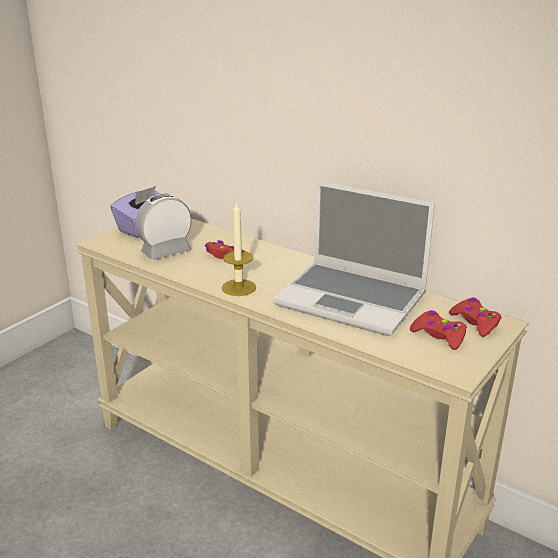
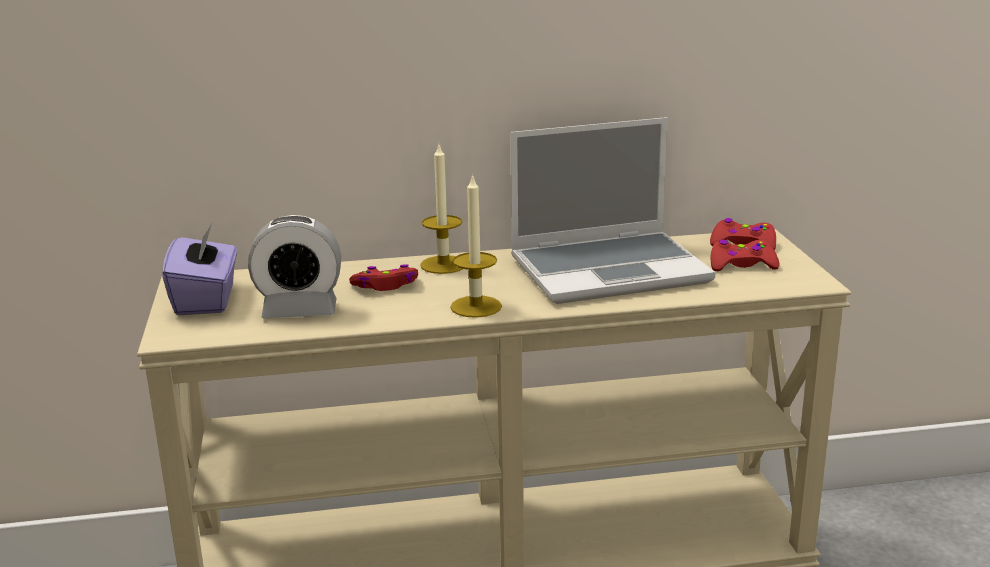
camera: 45 degrees left, 5 degrees down
alarm clock [135,194,191,260] -> alarm clock turned 105 degrees counterclockwise [248,215,341,318]
none -> candle [420,145,463,274]

